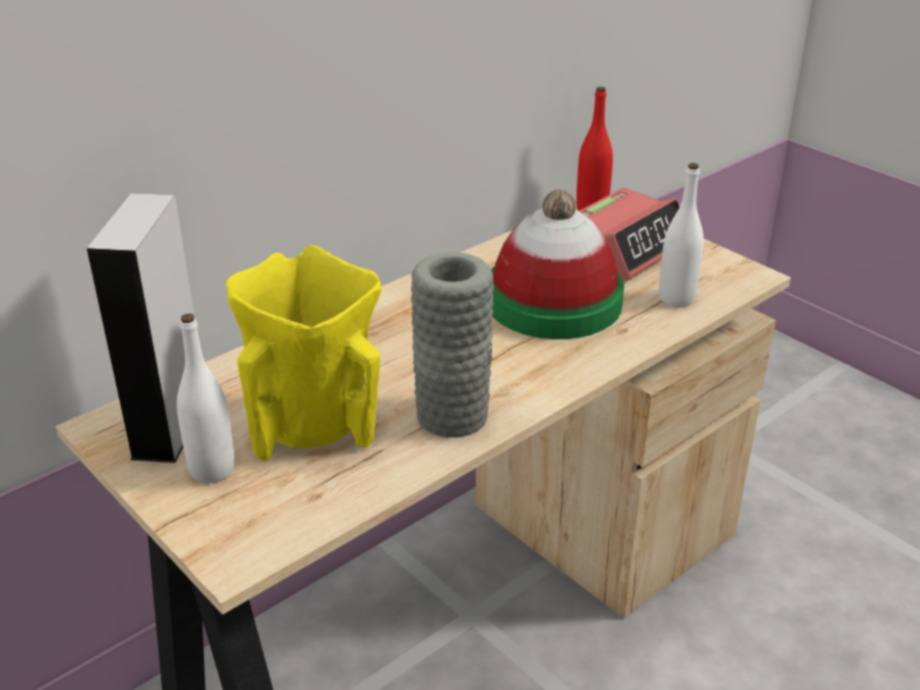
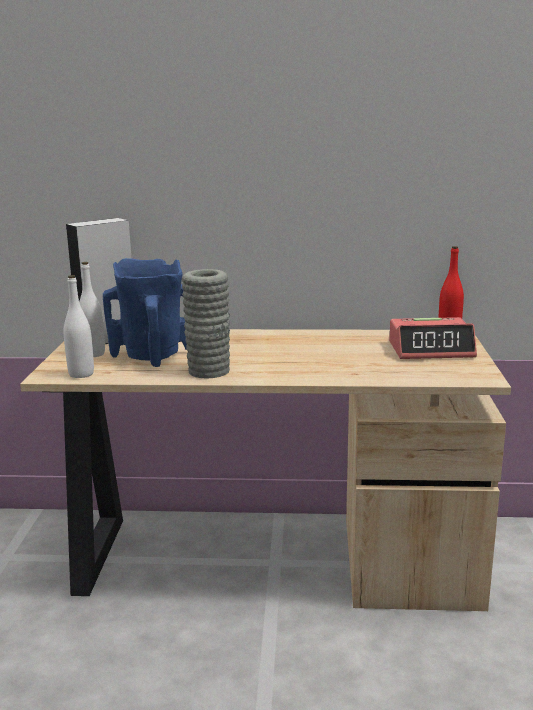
camera: 45 degrees right, 15 degrees down
yellow vase [226,246,381,461] -> blue vase [103,258,187,367]
hat [491,190,624,339] -> none
white bottle [659,163,704,307] -> white bottle moved to [64,275,94,378]

